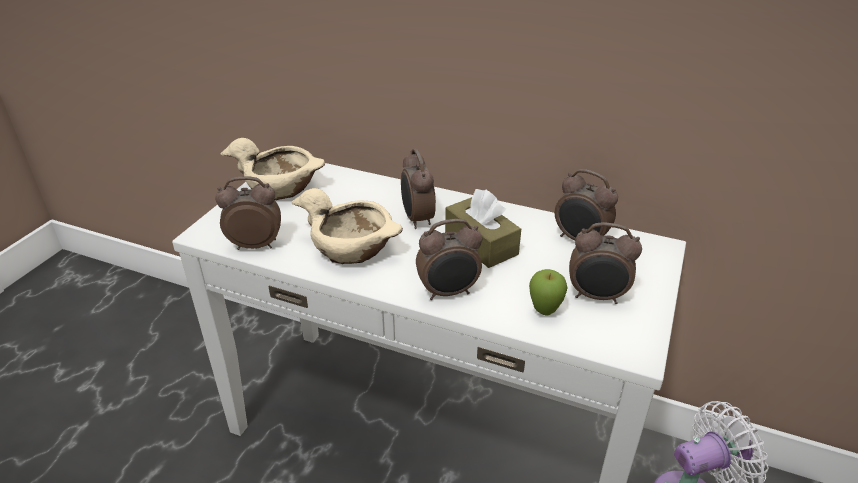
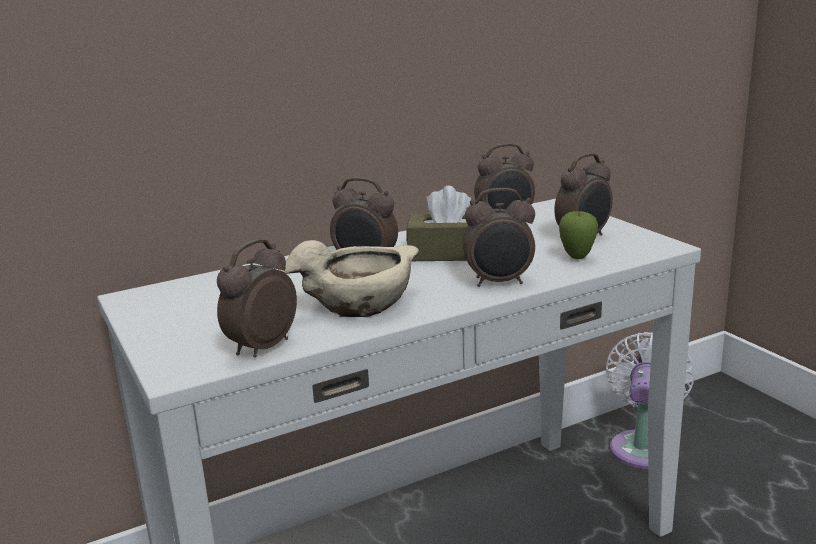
camera: 50 degrees left, 15 degrees down
beige bowl [220,138,325,200] -> none
alarm clock [416,219,482,300] -> alarm clock turned 60 degrees clockwise [463,188,535,287]

